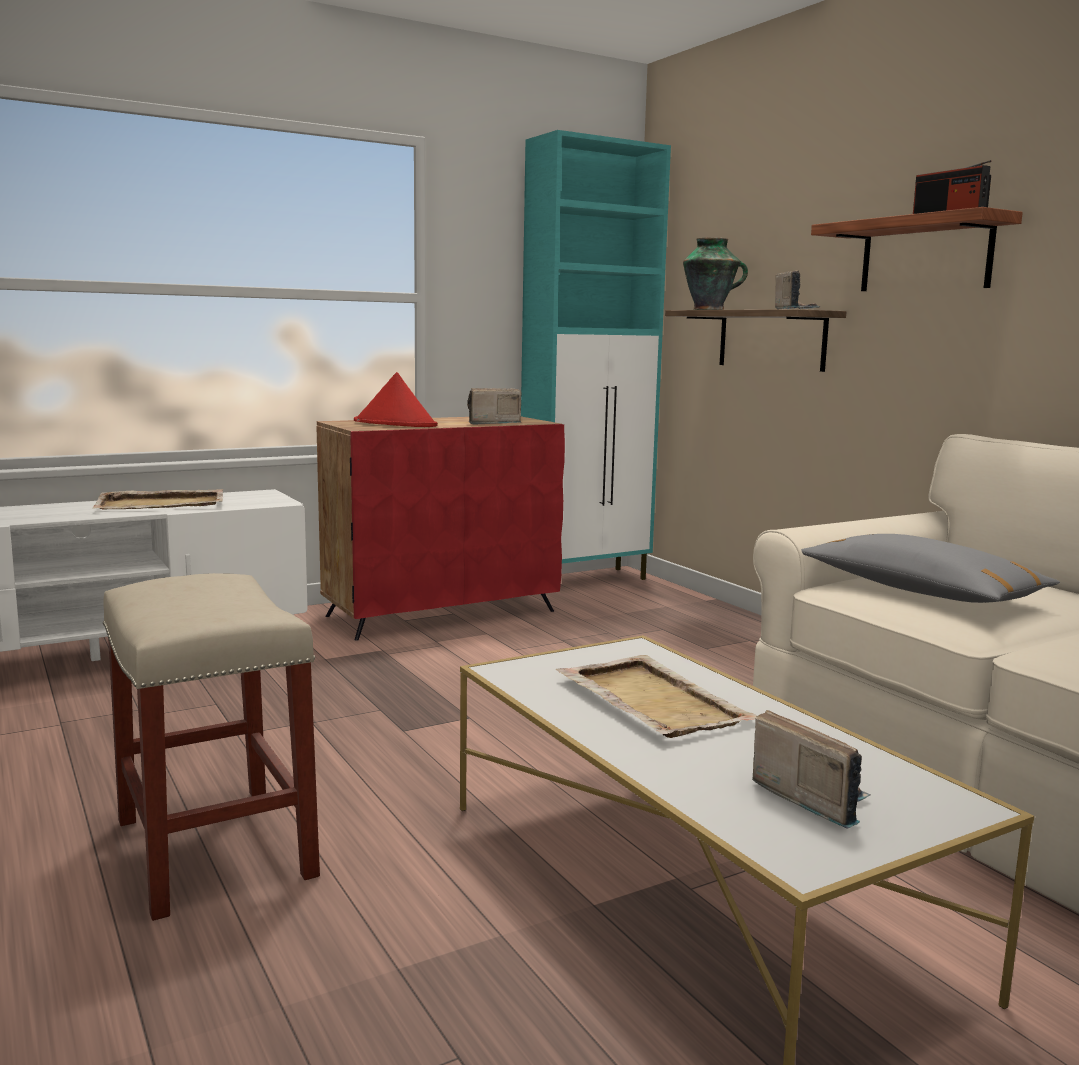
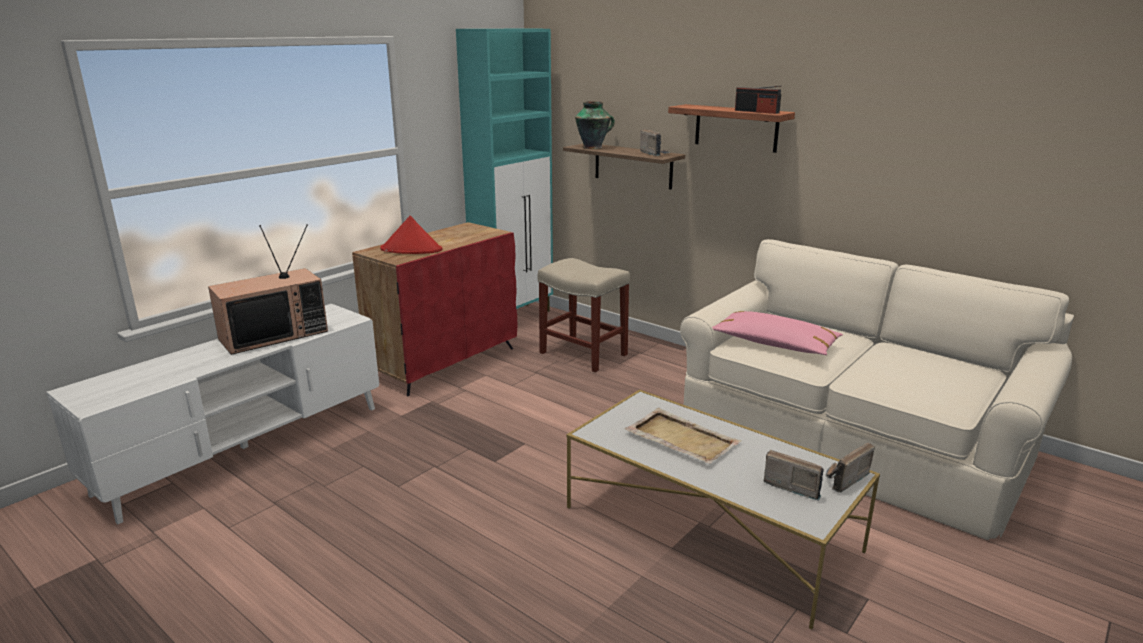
camera: 20 degrees left, 10 degrees up
beige tray [93,489,223,510] -> television [208,224,328,355]
beige stool [103,573,320,921] -> beige stool moved to [538,258,630,372]
radio [467,388,522,424] -> radio moved to [826,442,875,493]
grey pillow [801,534,1060,603] -> pink pillow [712,311,843,355]

